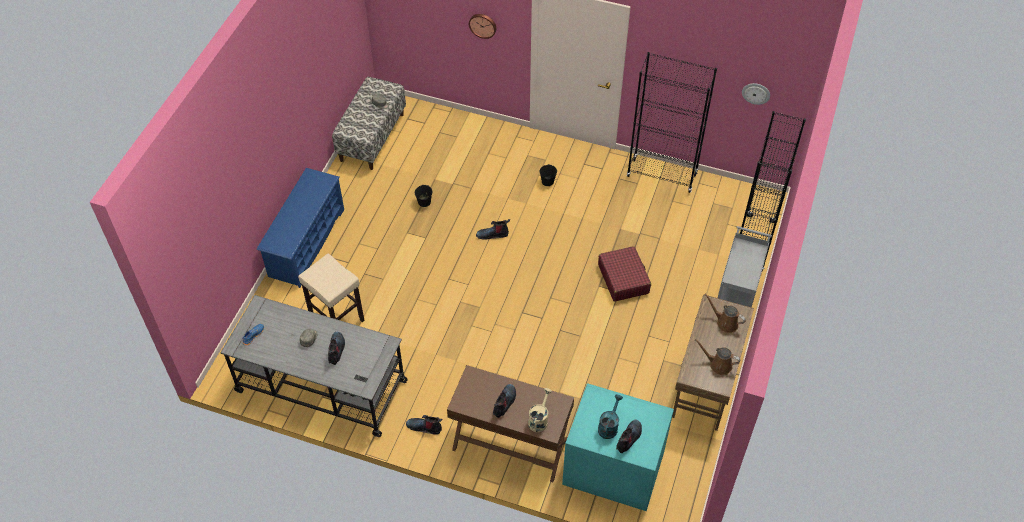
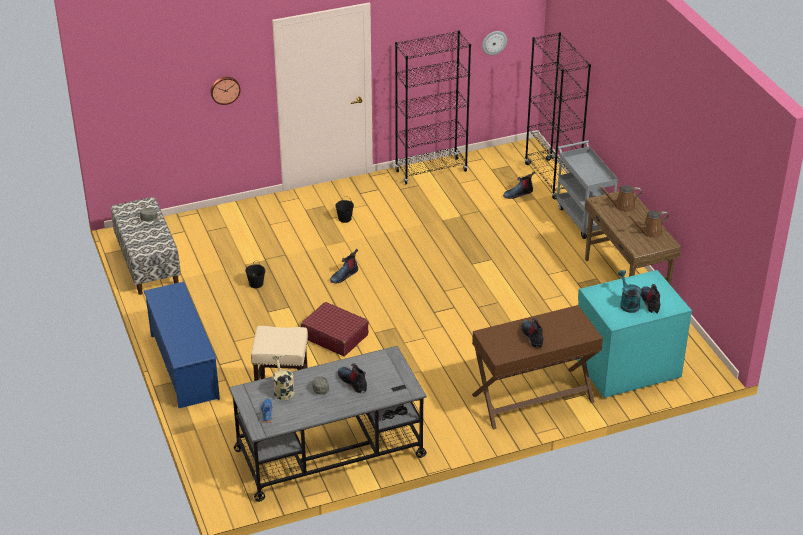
camera: 40 degrees left, 15 degrees down
boot [406,415,442,435] -> boot moved to [503,171,535,199]
beige watering can [528,388,552,432] -> beige watering can moved to [272,354,294,400]
red suitcase [598,246,651,302] -> red suitcase moved to [301,302,369,356]

